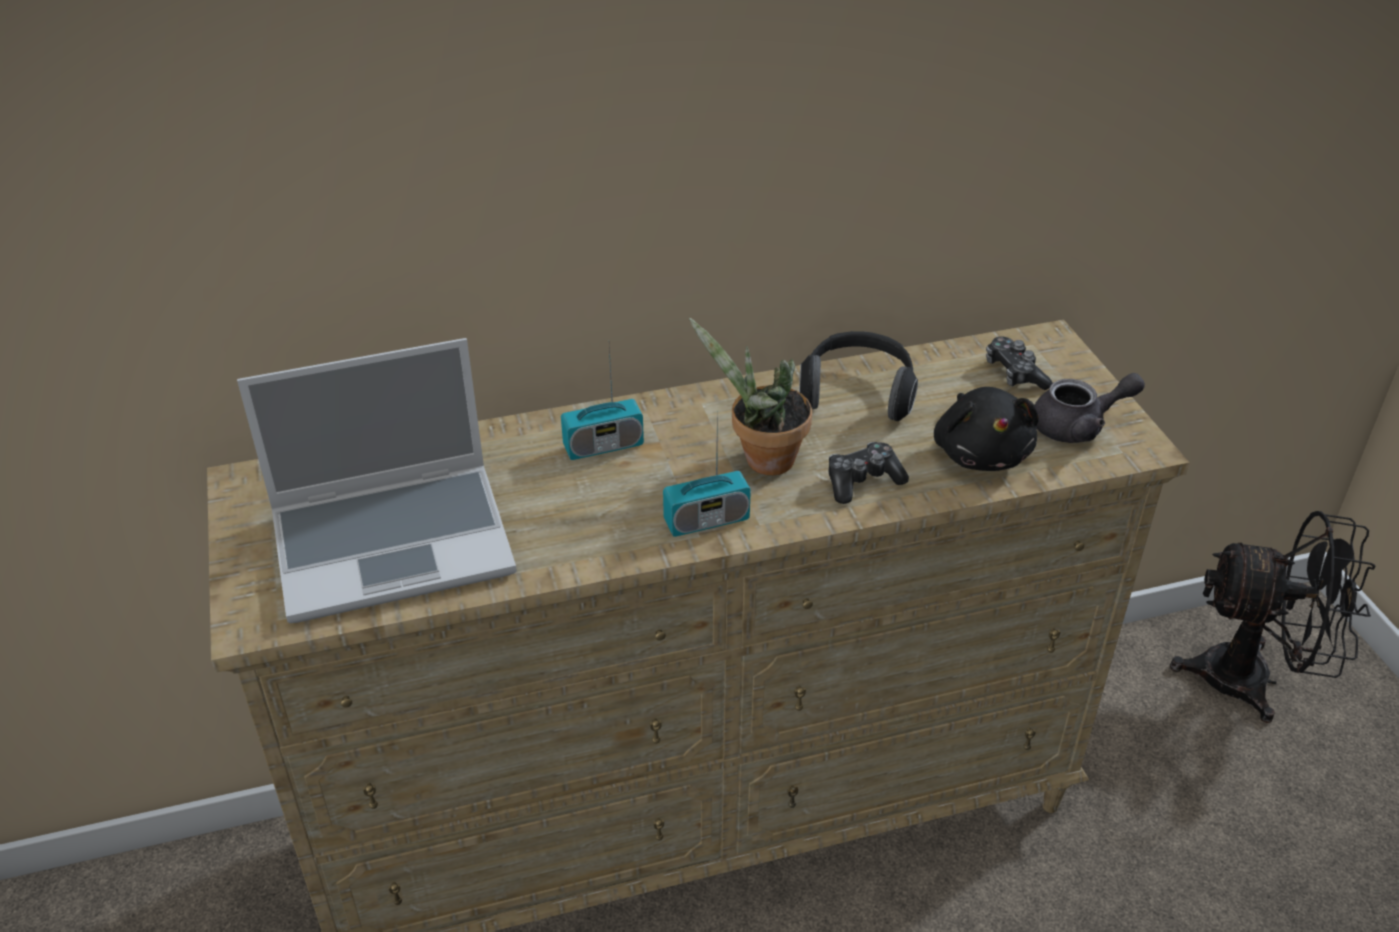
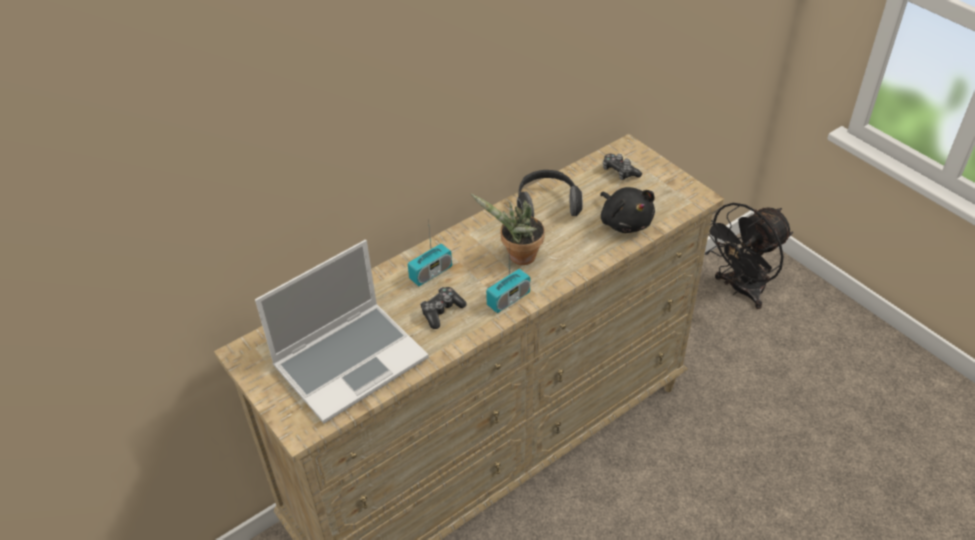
camera: 20 degrees left, 5 degrees up
game controller [829,442,909,504] -> game controller moved to [420,287,467,329]
grey teapot [1034,373,1145,443] -> none
black fan [1170,511,1375,723] -> black fan turned 150 degrees clockwise [705,203,793,309]

